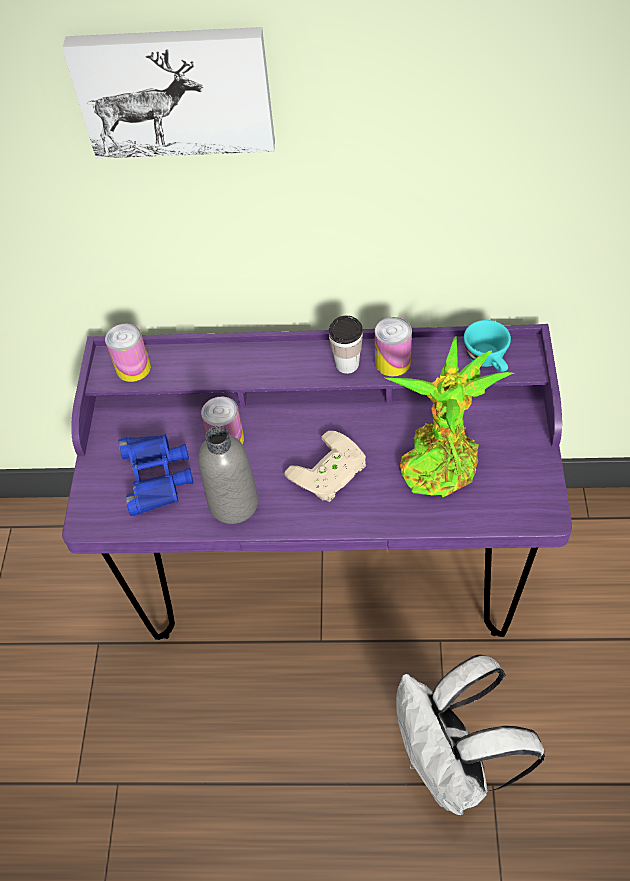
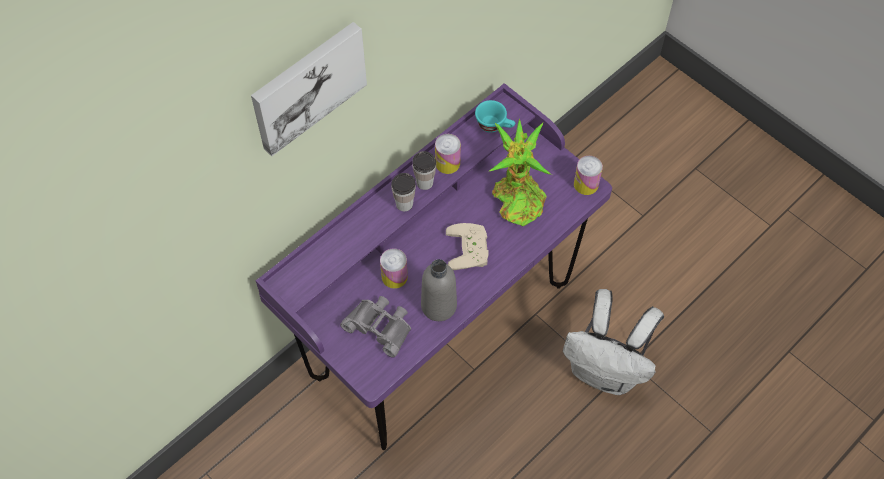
camera: 50 degrees left, 5 degrees up
can [105,323,151,382] -> can moved to [574,156,603,195]
blue binoculars [118,434,193,516] -> grey binoculars [340,296,411,358]
none -> cup [391,173,416,211]

